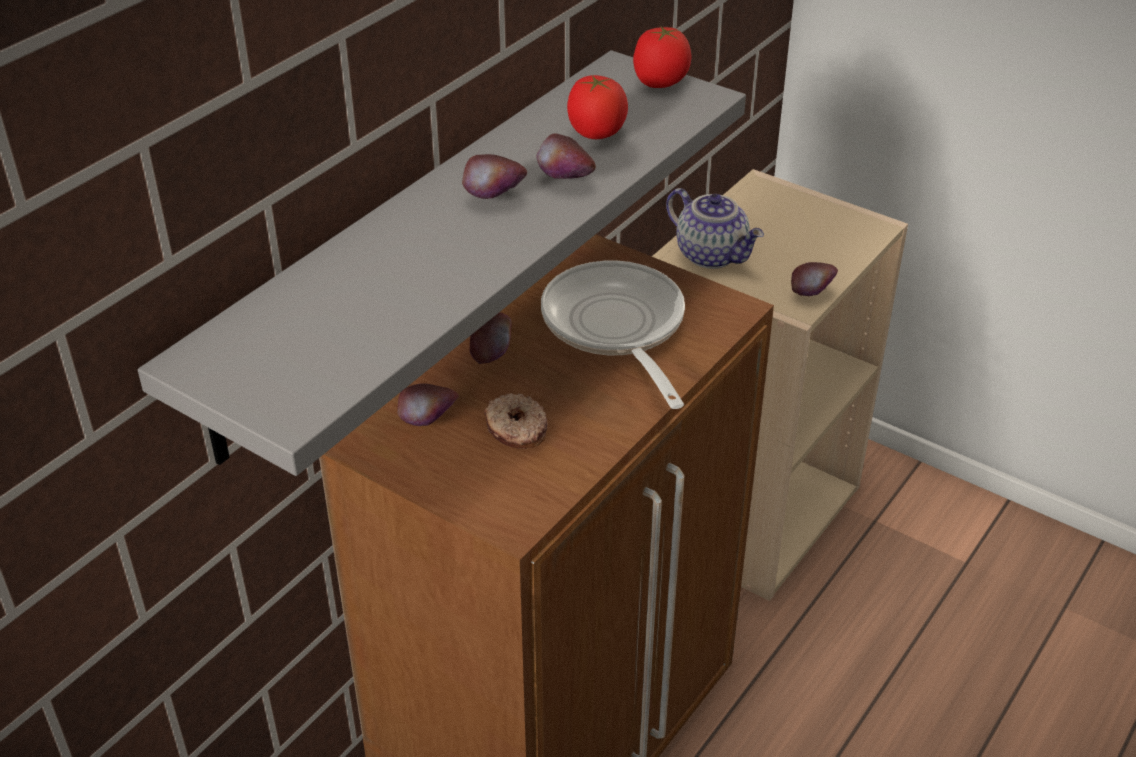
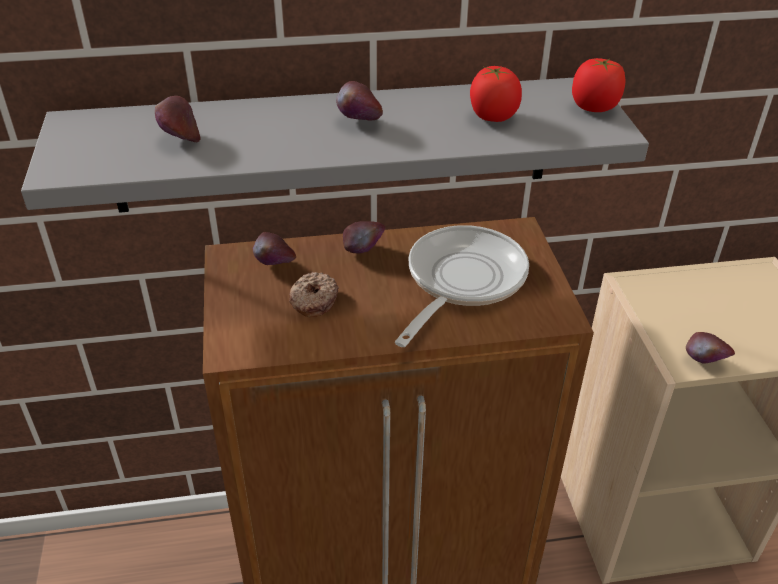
camera: 45 degrees right, 0 degrees up
apple [536,134,596,179] -> apple moved to [155,96,201,142]
teapot [666,188,764,269] -> none

